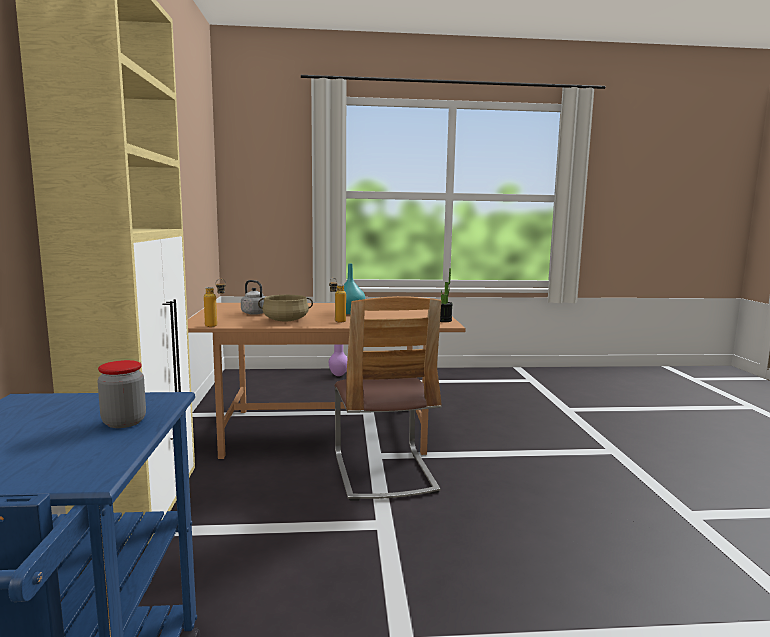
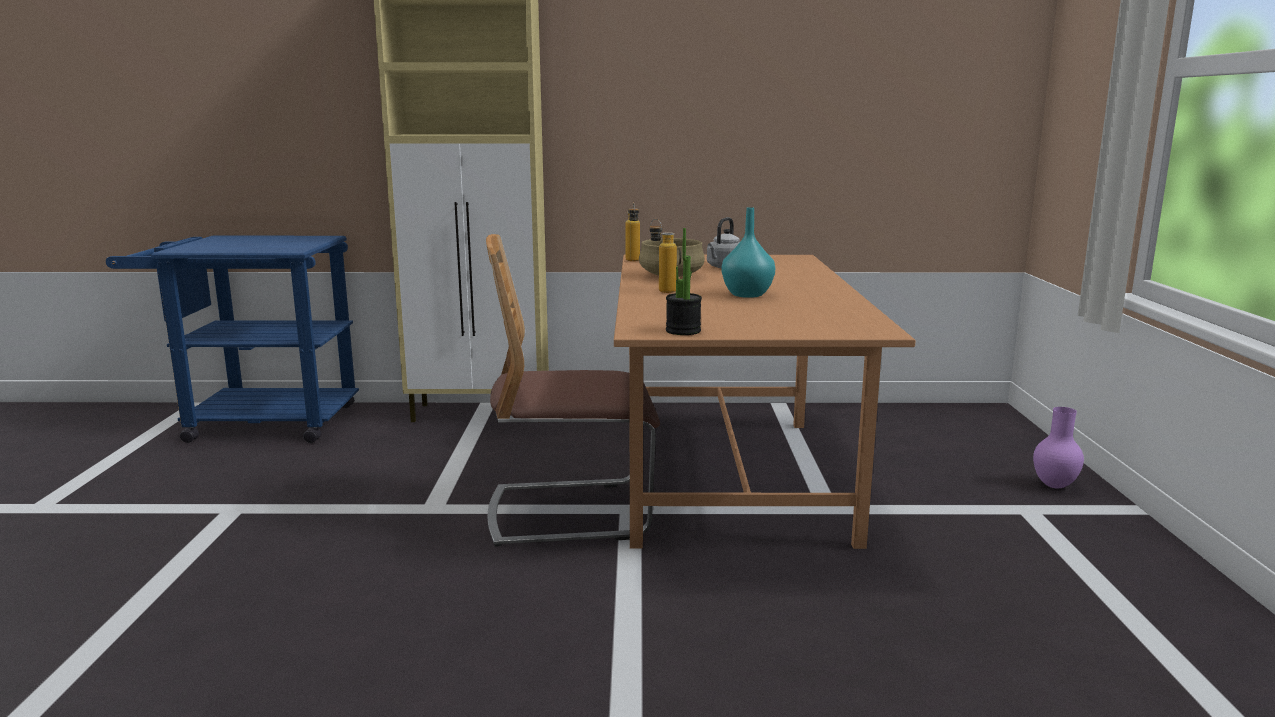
camera: 95 degrees right, 5 degrees up
jar [97,360,146,428] -> none

